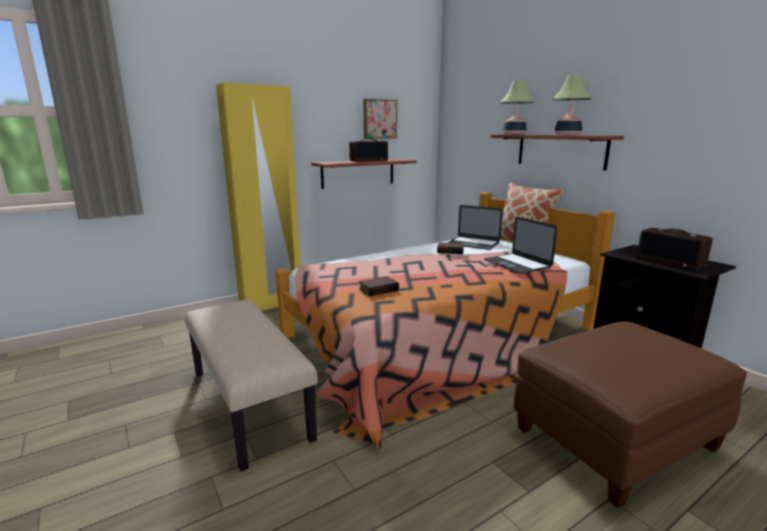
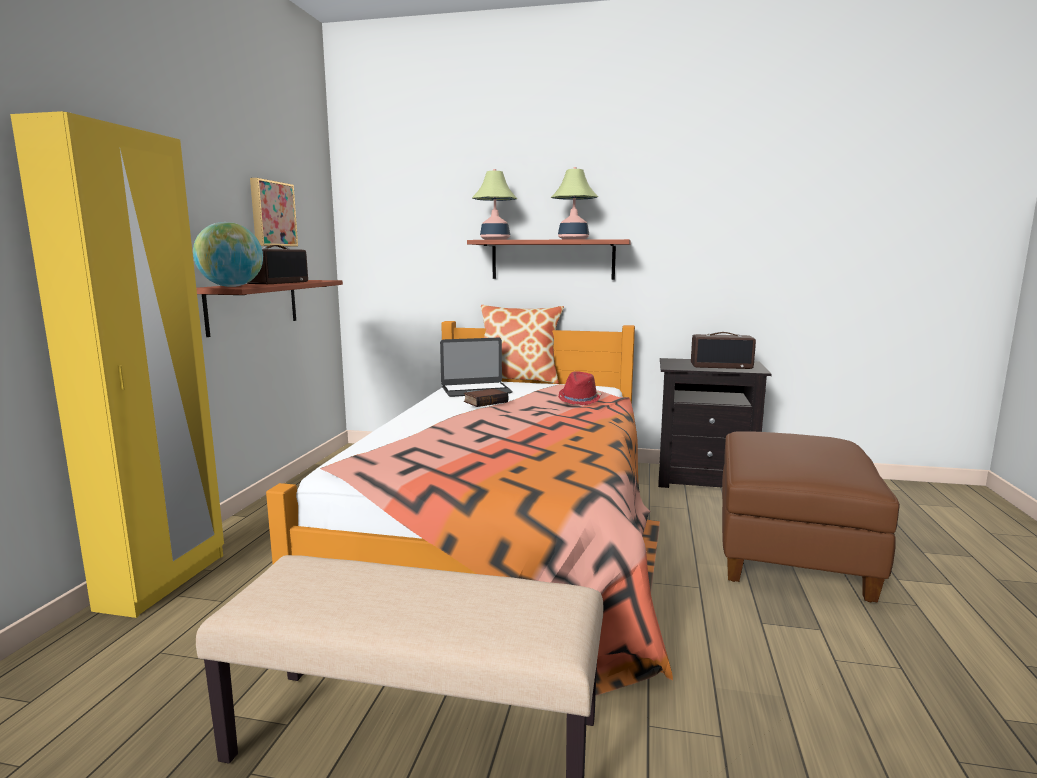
camera: 45 degrees left, 5 degrees down
book [359,276,399,296] -> none
laptop [484,217,557,274] -> red hat [558,371,601,405]
none -> globe [193,222,263,287]

